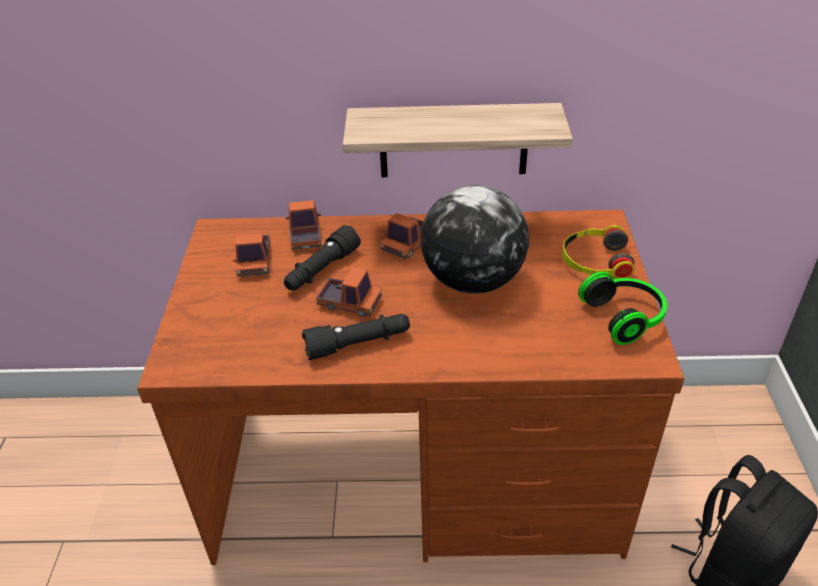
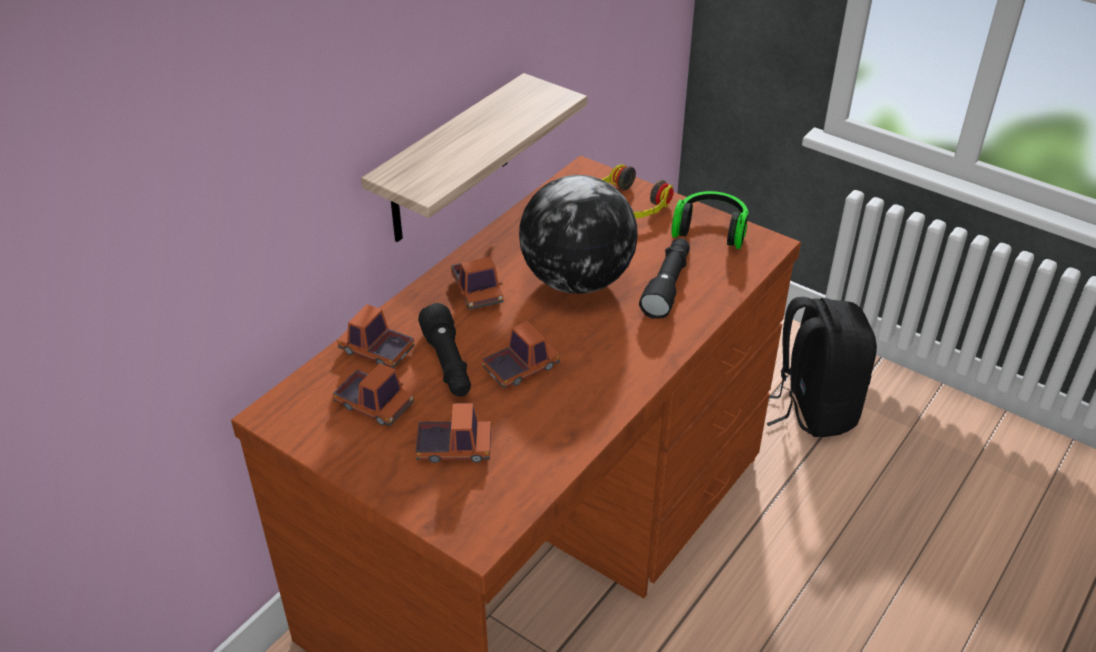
camera: 55 degrees left, 0 degrees up
black flashlight [302,314,410,360] -> black flashlight moved to [639,238,690,319]
none -> toy truck [416,403,491,463]

